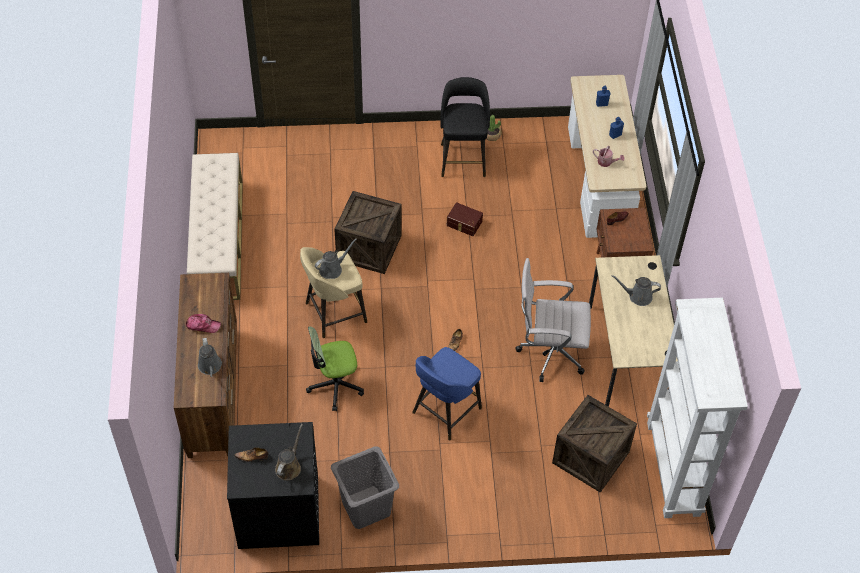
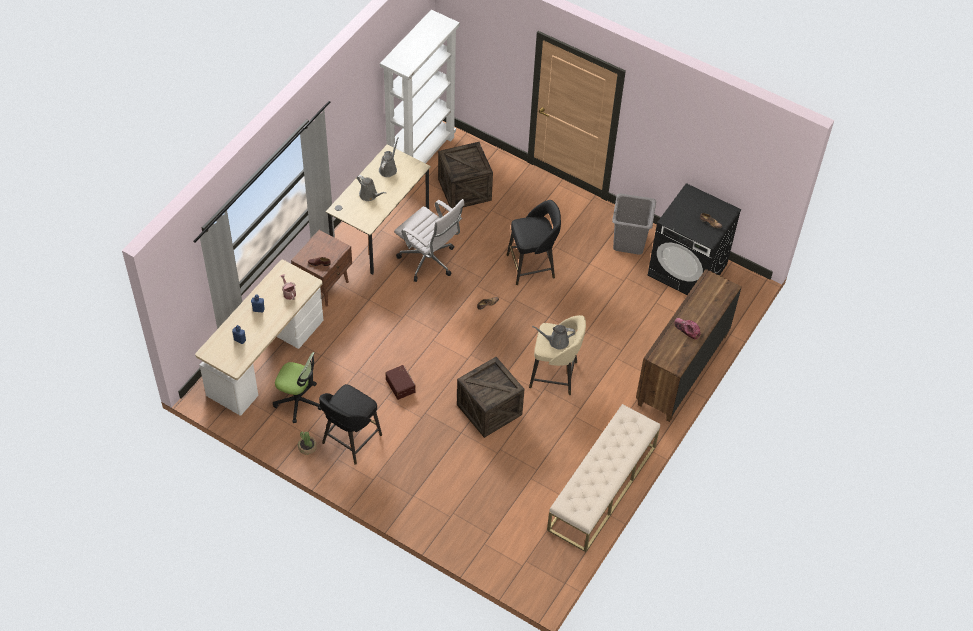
camera: 145 degrees left, 0 degrees up
grey watering can [198,338,222,377] -> grey watering can moved to [379,137,399,177]
brown watering can [275,424,303,481] -> none
office chair [306,326,364,411] -> office chair moved to [273,352,321,423]
blue stool [412,347,482,441] -> black stool [507,200,561,285]

